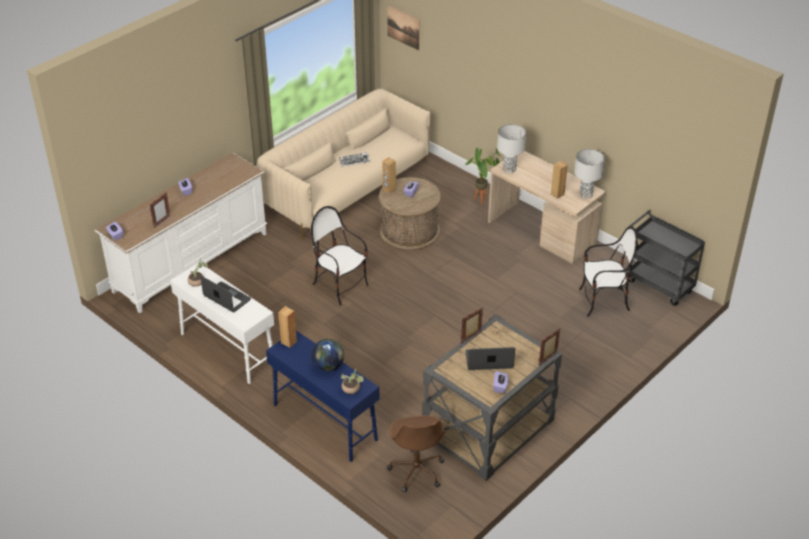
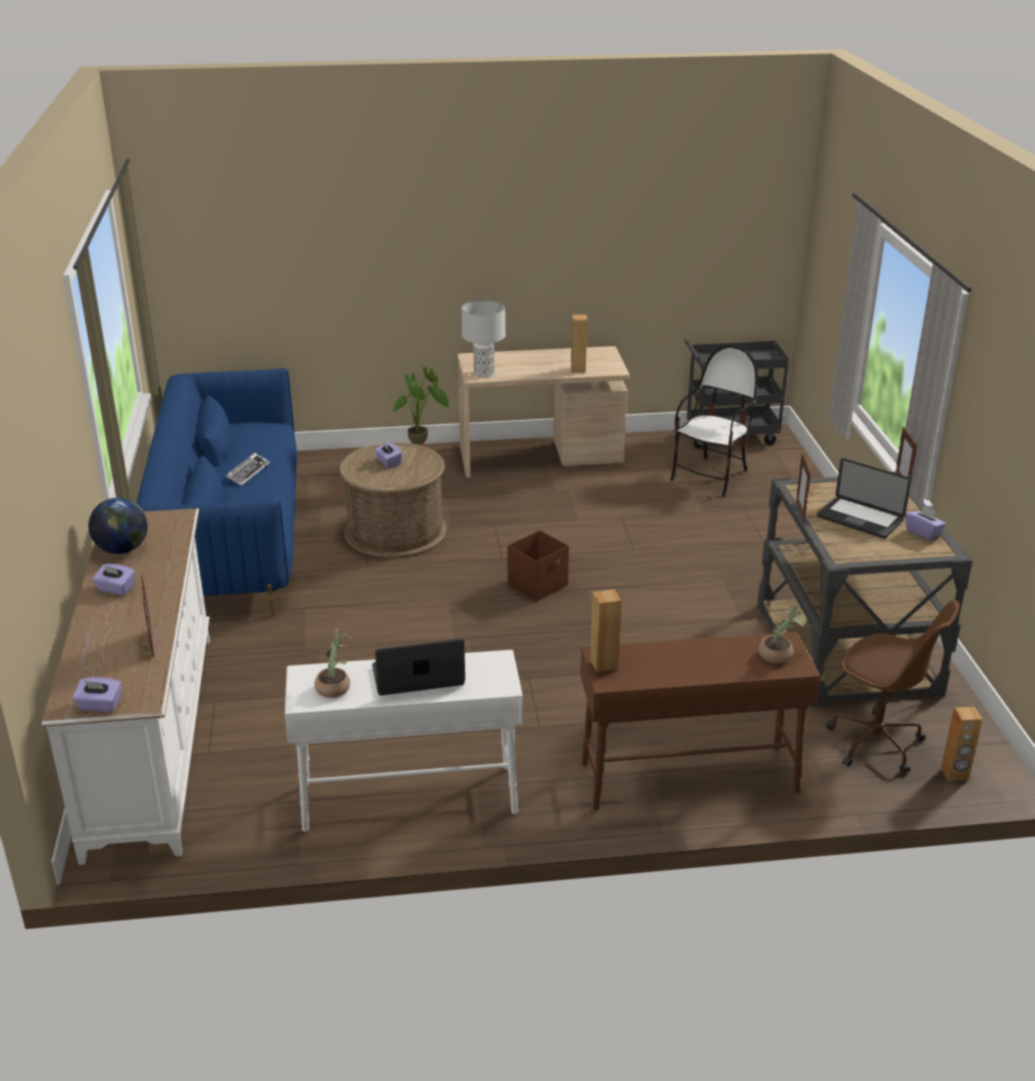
camera: 50 degrees left, 10 degrees down
beige sofa [257,89,430,239] -> blue sofa [136,368,297,617]
blue console table [266,331,380,462] -> brown console table [580,632,821,810]
chair [311,206,369,306] -> none
globe [311,339,344,371] -> globe moved to [88,498,147,554]
brown speaker [383,157,396,194] -> brown speaker moved to [941,707,983,781]
picture [387,6,420,51] -> none
laptop [465,347,515,370] -> laptop turned 90 degrees counterclockwise [817,458,911,539]
white table lamp [574,149,605,199] -> none
none -> brown storage box [508,530,569,601]

